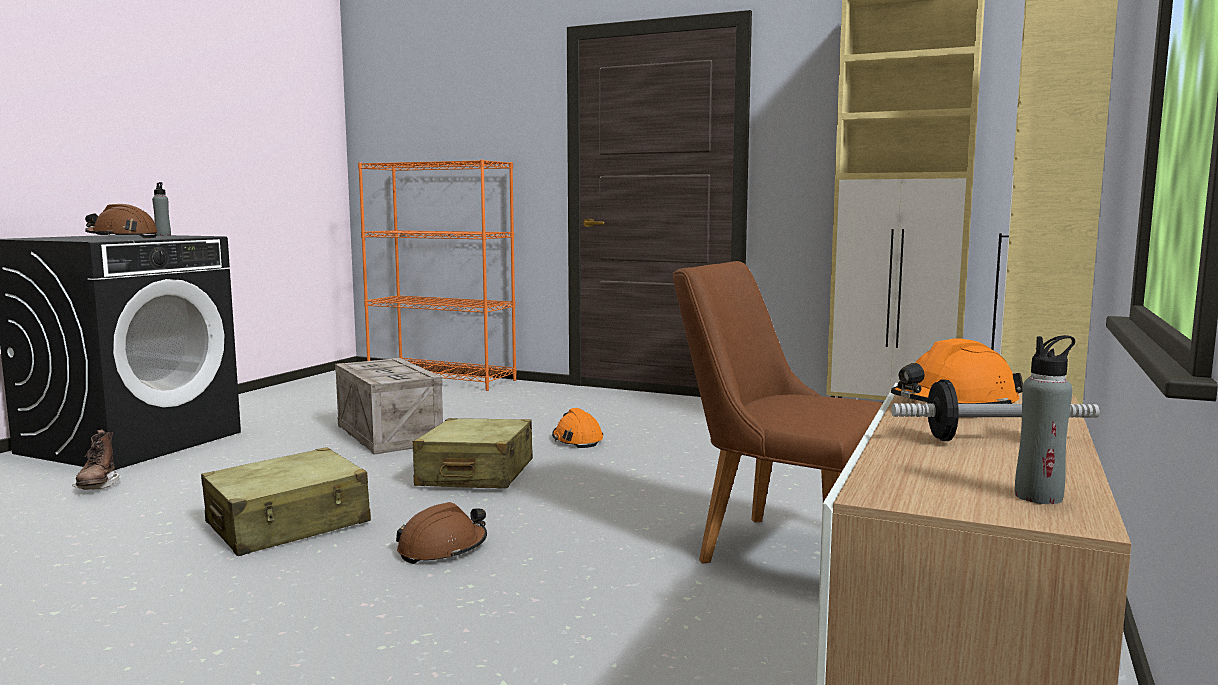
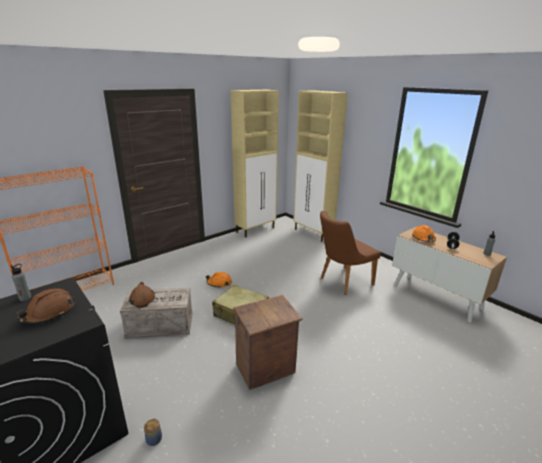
camera: 65 degrees left, 15 degrees up
brown boot [72,429,119,490] -> jar [144,418,162,446]
beige suitcase [201,447,371,556] -> crate [233,295,302,390]
brown hard hat [396,502,487,564] -> brown hard hat moved to [129,282,155,308]

